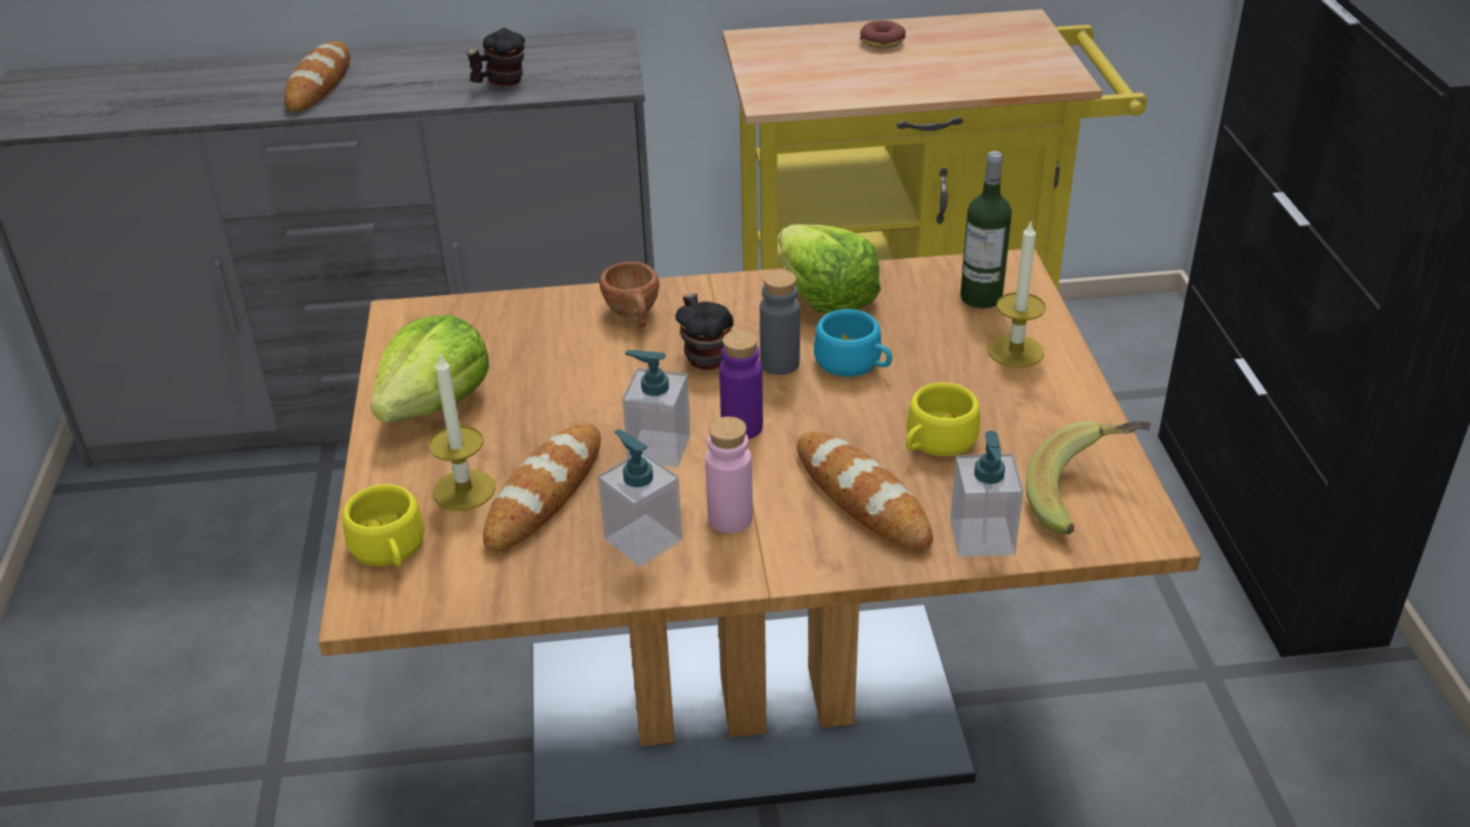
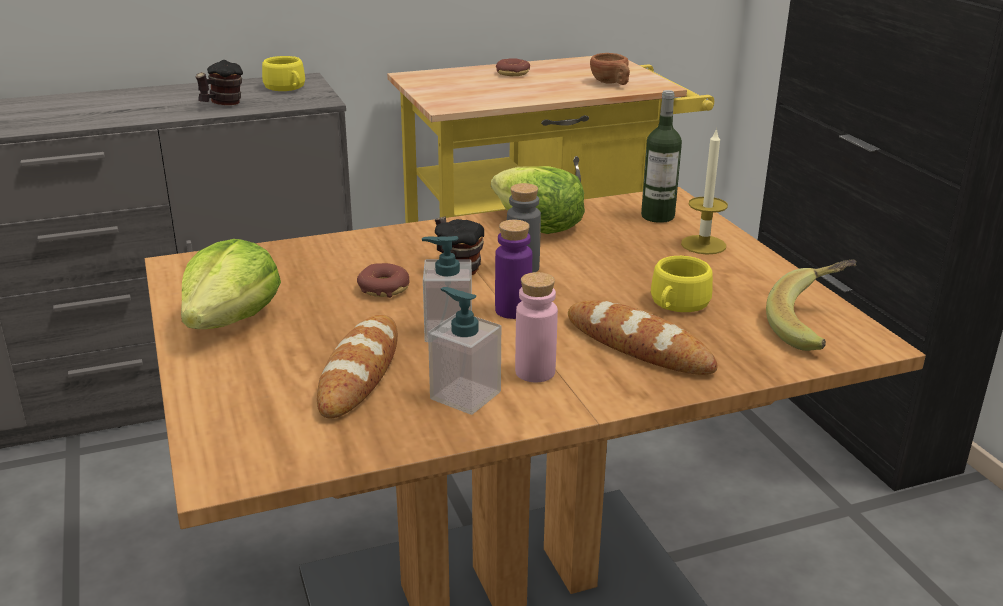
camera: 15 degrees left, 10 degrees down
bread [284,41,350,112] -> none
yellow cup [342,484,425,567] -> yellow cup moved to [262,56,305,91]
candle [429,353,496,511] -> none
brown cup [599,262,659,328] -> brown cup moved to [590,53,630,85]
turquoise cup [814,309,892,377] -> none
soap dispenser [950,431,1024,557] -> none
none -> donut [357,263,410,298]

